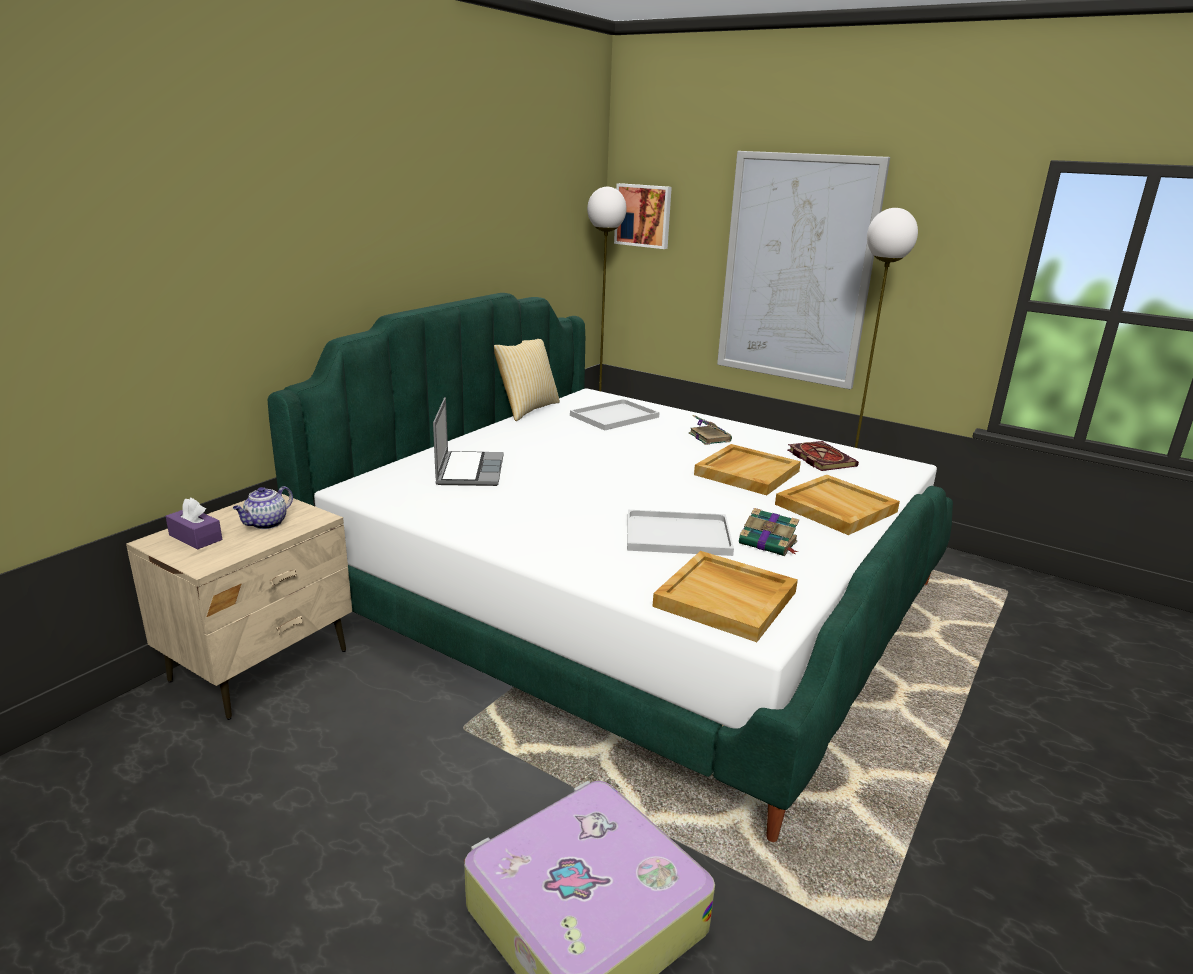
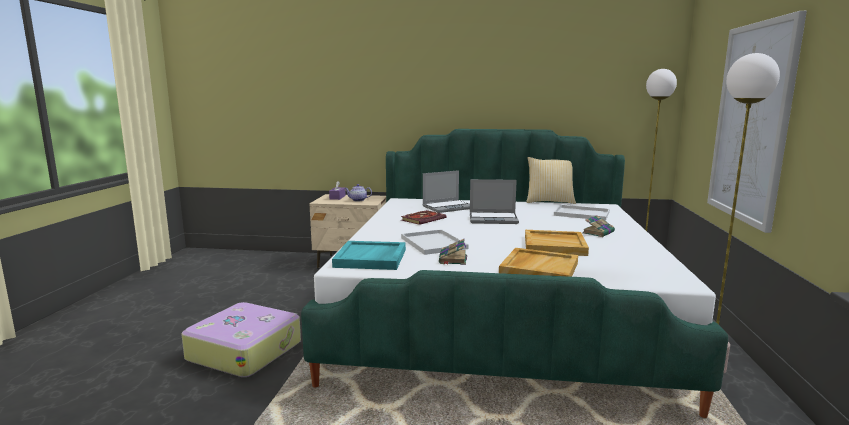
camera: 65 degrees right, 10 degrees down
picture [614,183,672,249] -> none
beige tray [652,551,798,642] -> turquoise tray [332,241,406,270]
book [787,441,859,471] -> book moved to [401,210,447,225]
none -> laptop [470,179,519,224]

